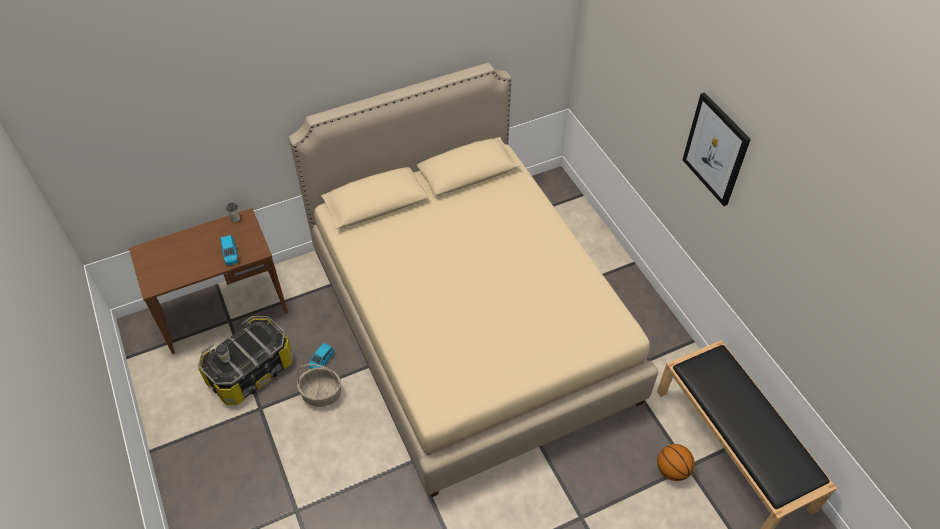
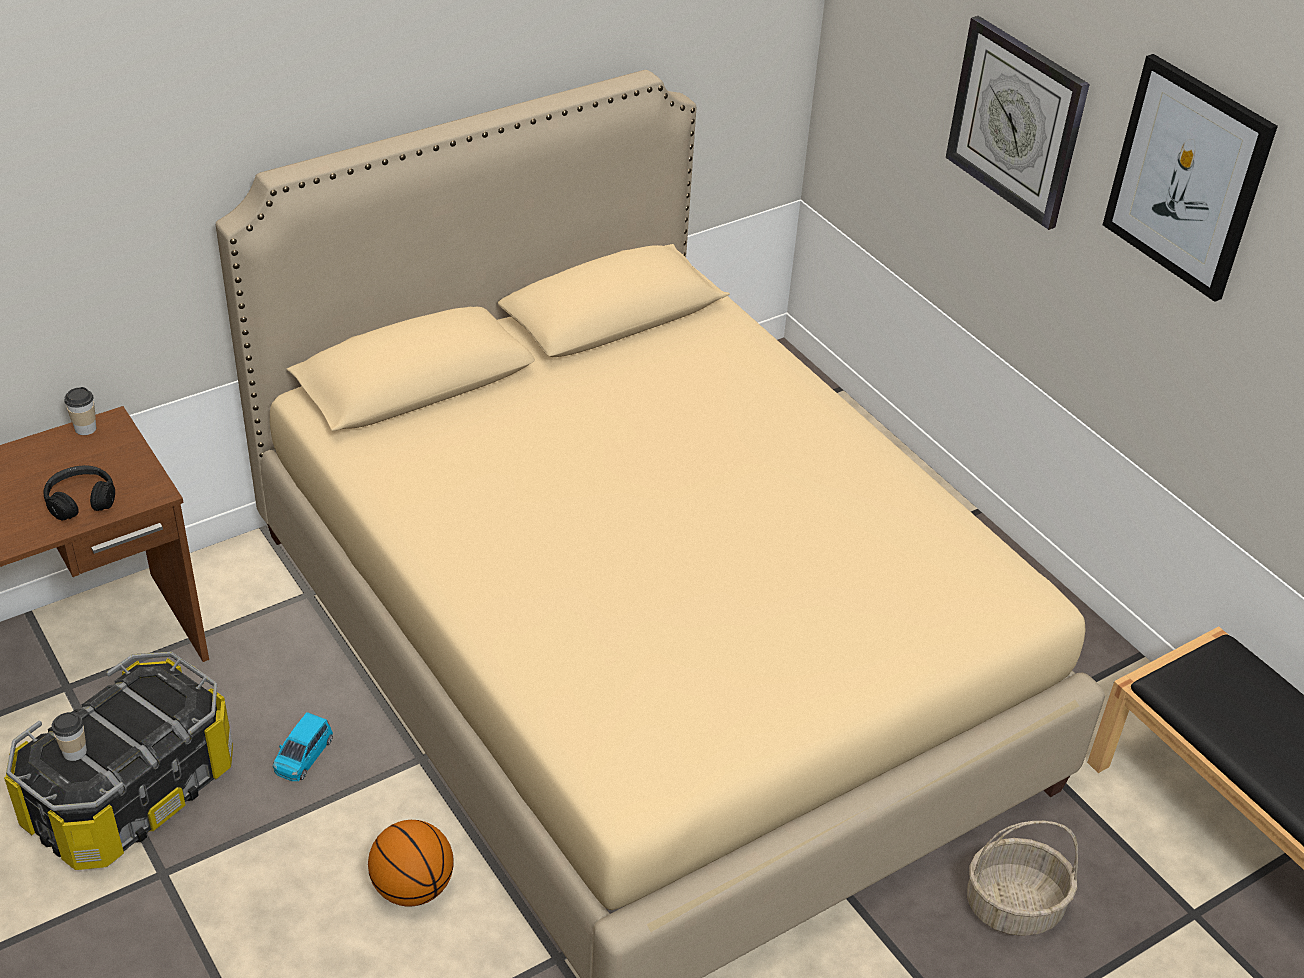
camera: 10 degrees left, 10 degrees down
blue toy car [220,235,239,265] -> black headphones [43,465,115,521]
basket [297,364,341,407] -> basket moved to [967,821,1078,936]
basketball [657,444,695,481] -> basketball moved to [368,820,454,906]
none -> wall clock [946,16,1090,230]

